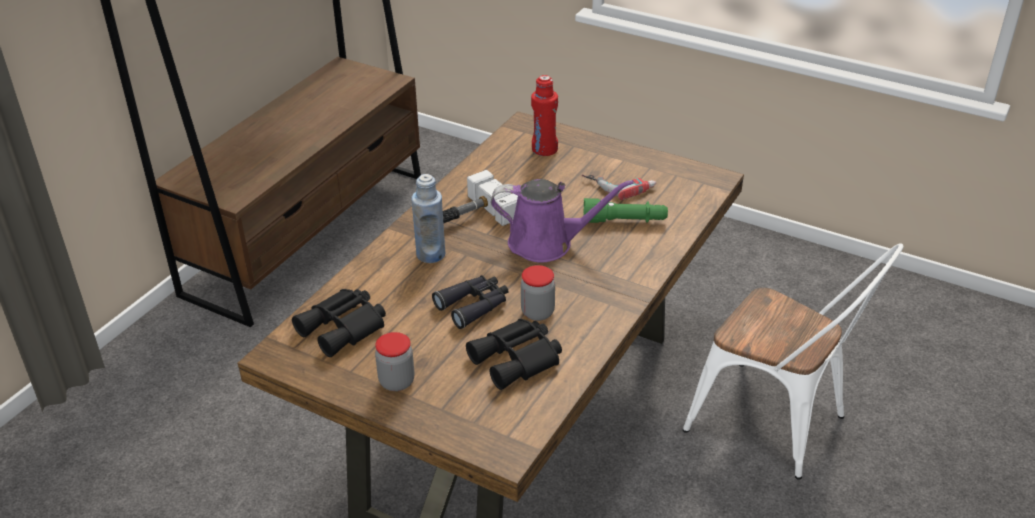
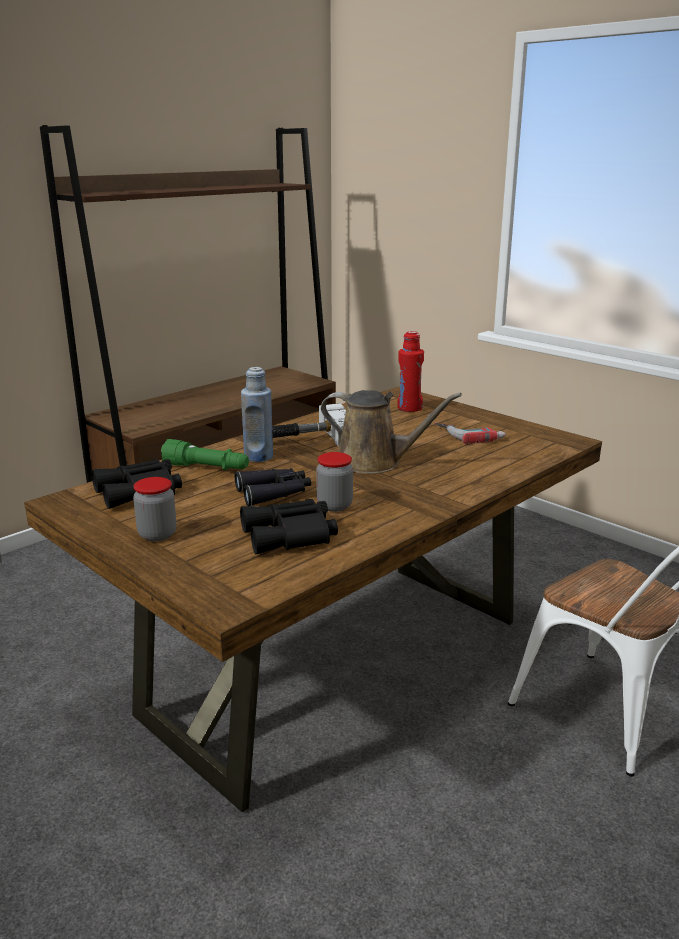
camera: 15 degrees right, 15 degrees down
purple watering can [491,179,634,262] -> brown watering can [321,390,462,474]
green flashlight [583,198,668,223] -> green flashlight moved to [161,439,249,470]

